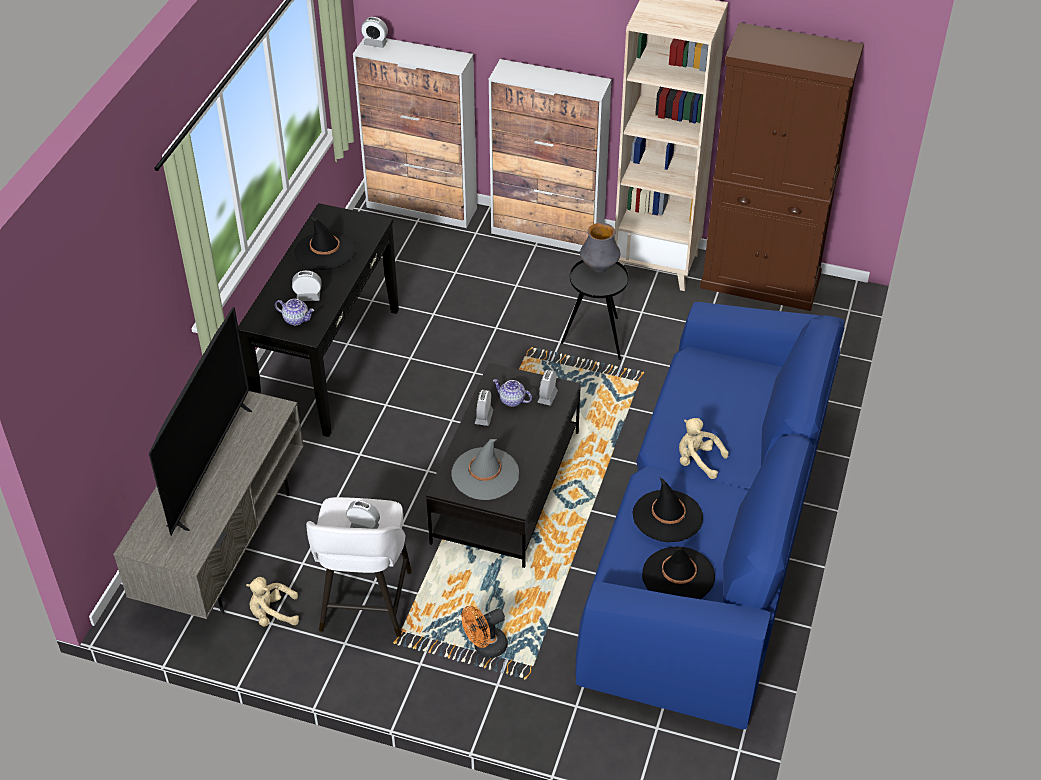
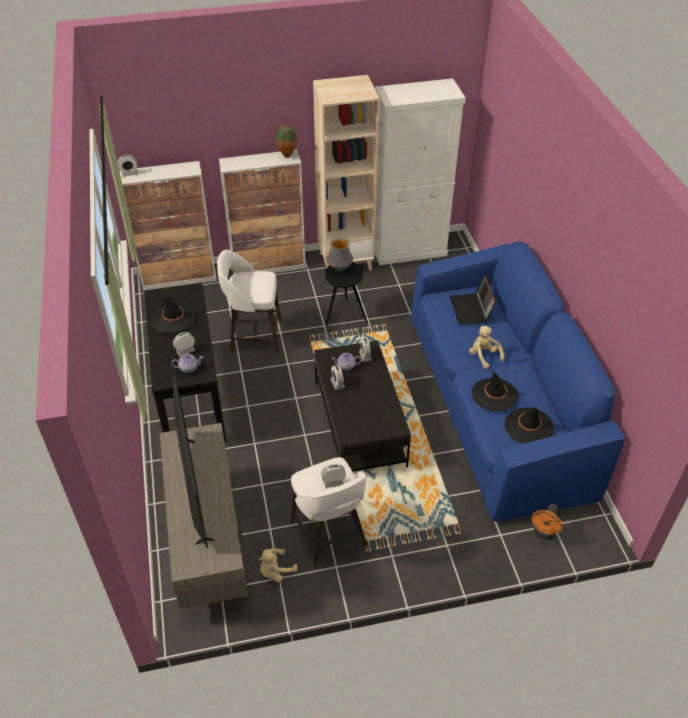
camera: 30 degrees left, 0 degrees up
grey hat [452,439,519,500] -> none
orange fan [462,606,508,658] -> orange fan moved to [532,504,563,540]
beige plush toy [679,418,729,479] -> beige plush toy turned 60 degrees clockwise [469,326,505,369]
brown cabinet [700,23,864,311] -> white cabinet [375,78,466,265]
none -> white stool [217,250,282,353]
none -> vase [276,124,297,158]
none -> laptop [450,274,496,325]

